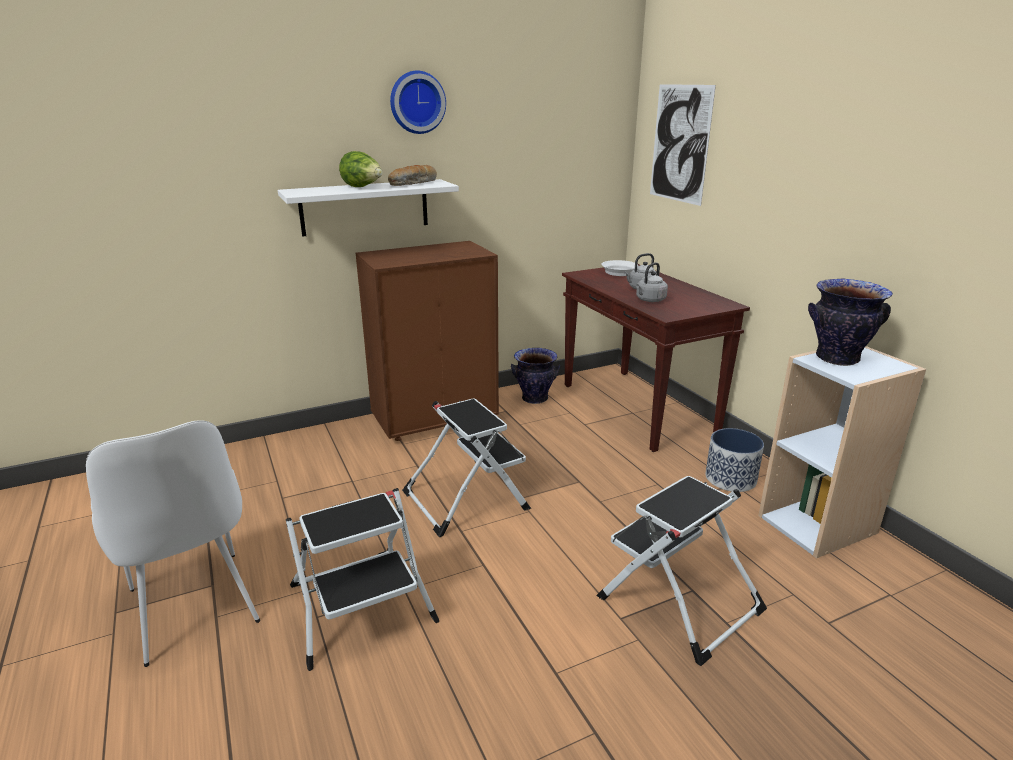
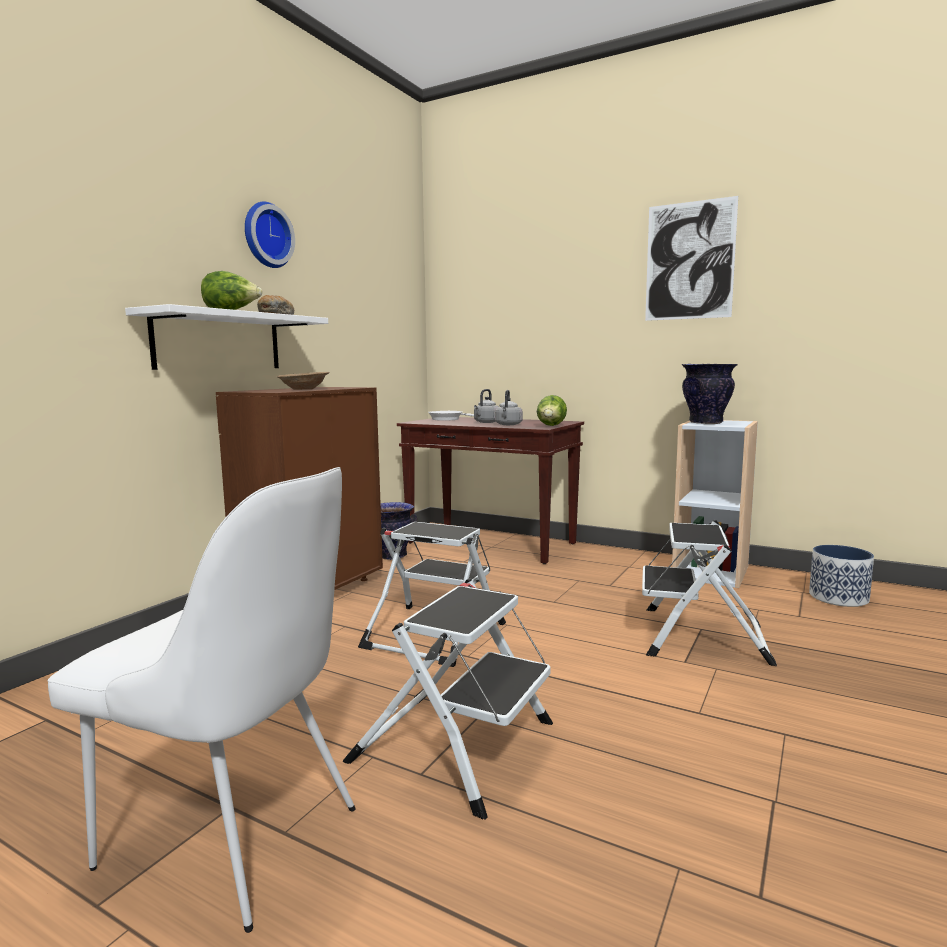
camera: 35 degrees left, 15 degrees down
picture [650,84,716,206] -> picture moved to [645,196,738,321]
planter [705,428,764,492] -> planter moved to [809,545,874,607]
none -> brown bowl [277,372,330,390]
none -> lettuce [537,395,567,426]

